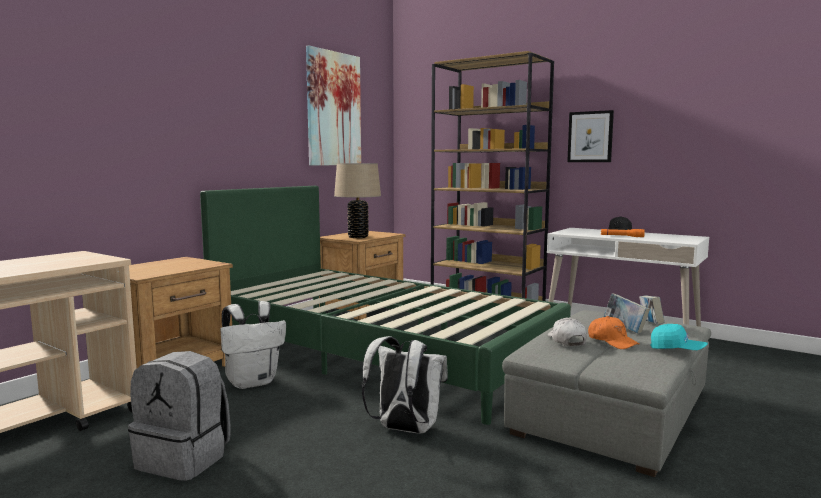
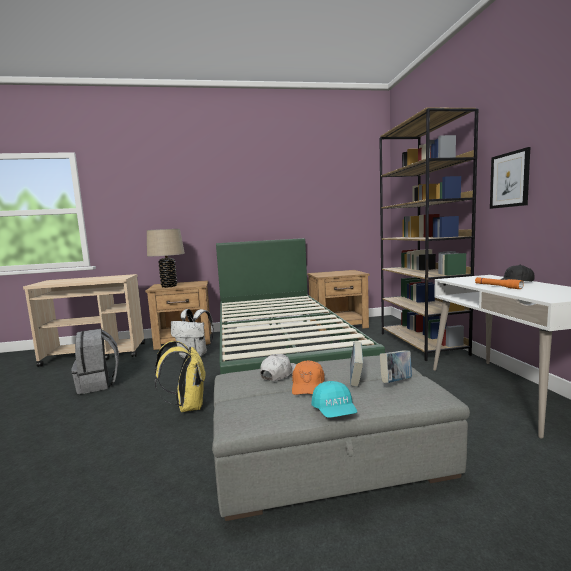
camera: 45 degrees right, 0 degrees up
picture [306,46,361,165] -> none
beige table lamp [334,163,381,238] -> beige table lamp moved to [147,229,185,288]
white backpack [362,336,448,434] -> yellow backpack [155,341,206,412]

